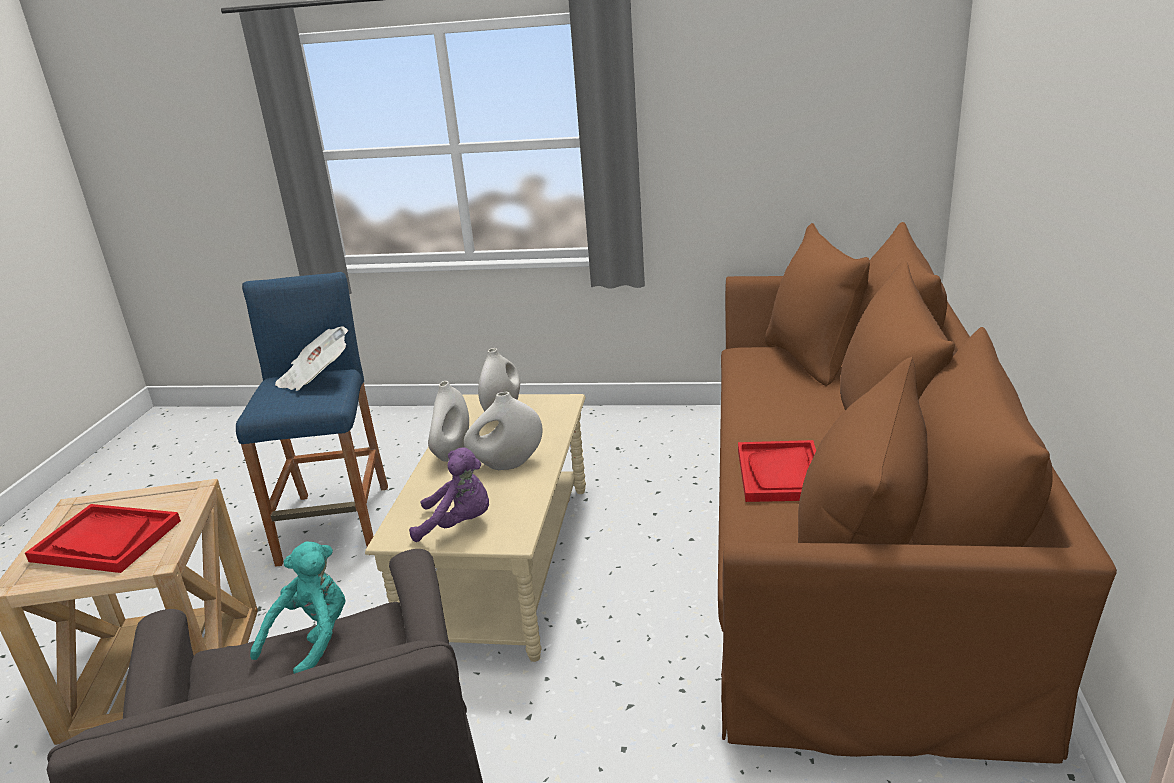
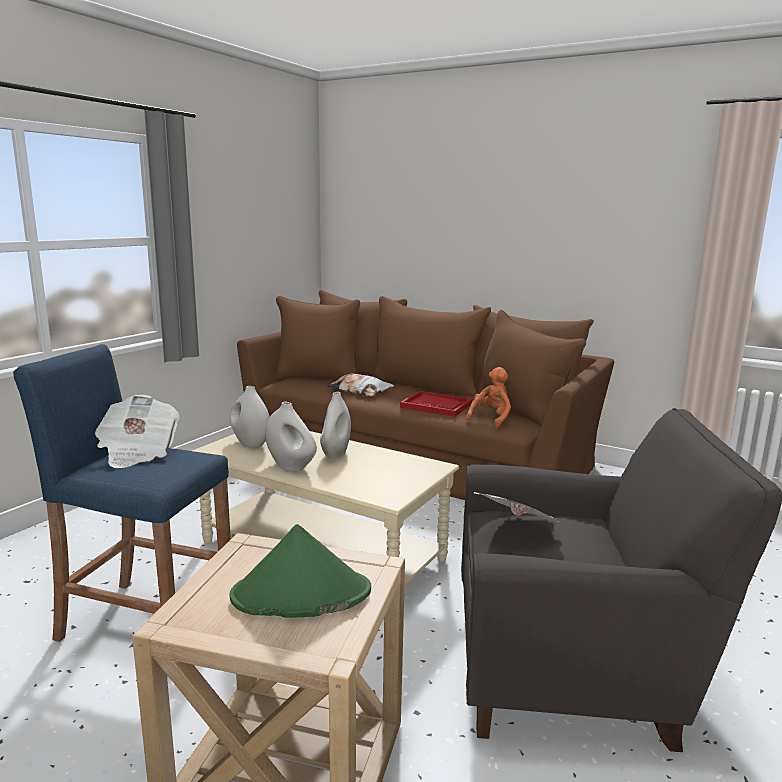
camera: 70 degrees left, 10 degrees down
red tray [25,504,181,573] -> green hat [230,524,371,618]
turquoise plush toy [250,542,345,674] -> newspaper [474,492,558,521]
purple plush toy [409,448,489,542] -> none
none -> pillow [327,374,394,397]
none -> orange plush toy [466,367,511,429]

